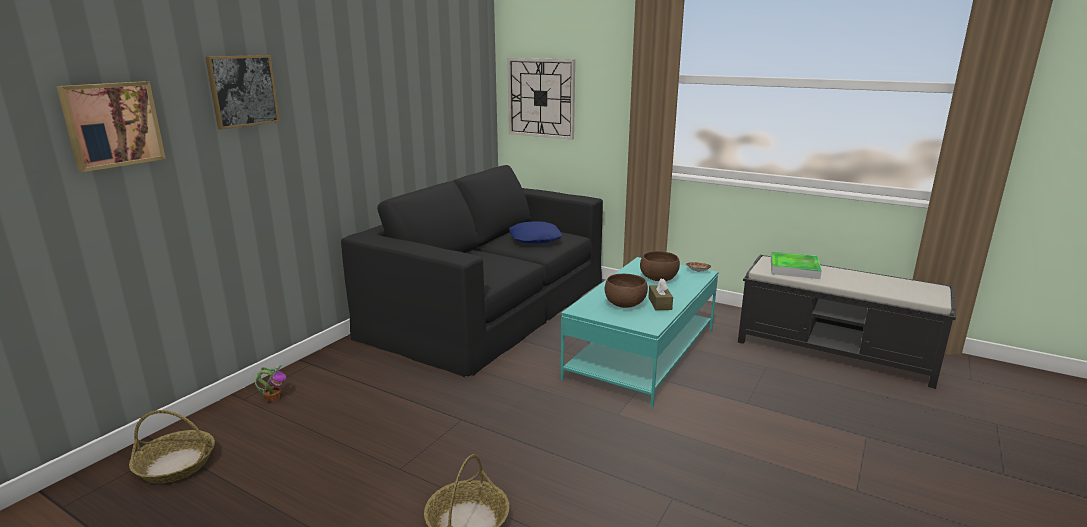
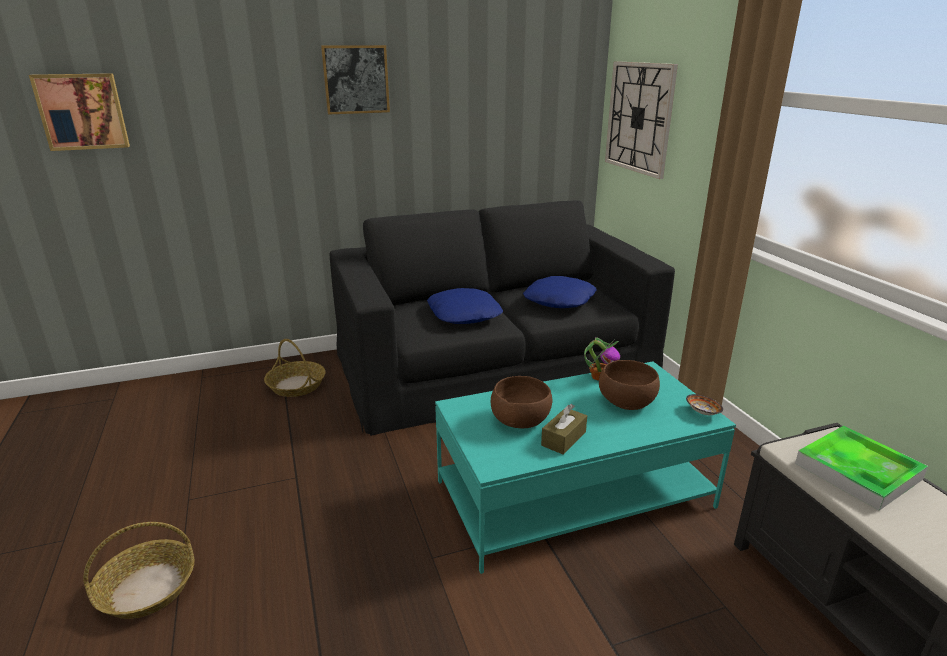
camera: 40 degrees right, 5 degrees up
basket [129,410,215,483] -> basket moved to [264,339,326,397]
picture [205,55,280,129] -> picture moved to [321,45,390,115]
potted plant [255,365,286,402] -> potted plant moved to [584,337,620,380]
none -> blue pillow [427,288,503,324]

